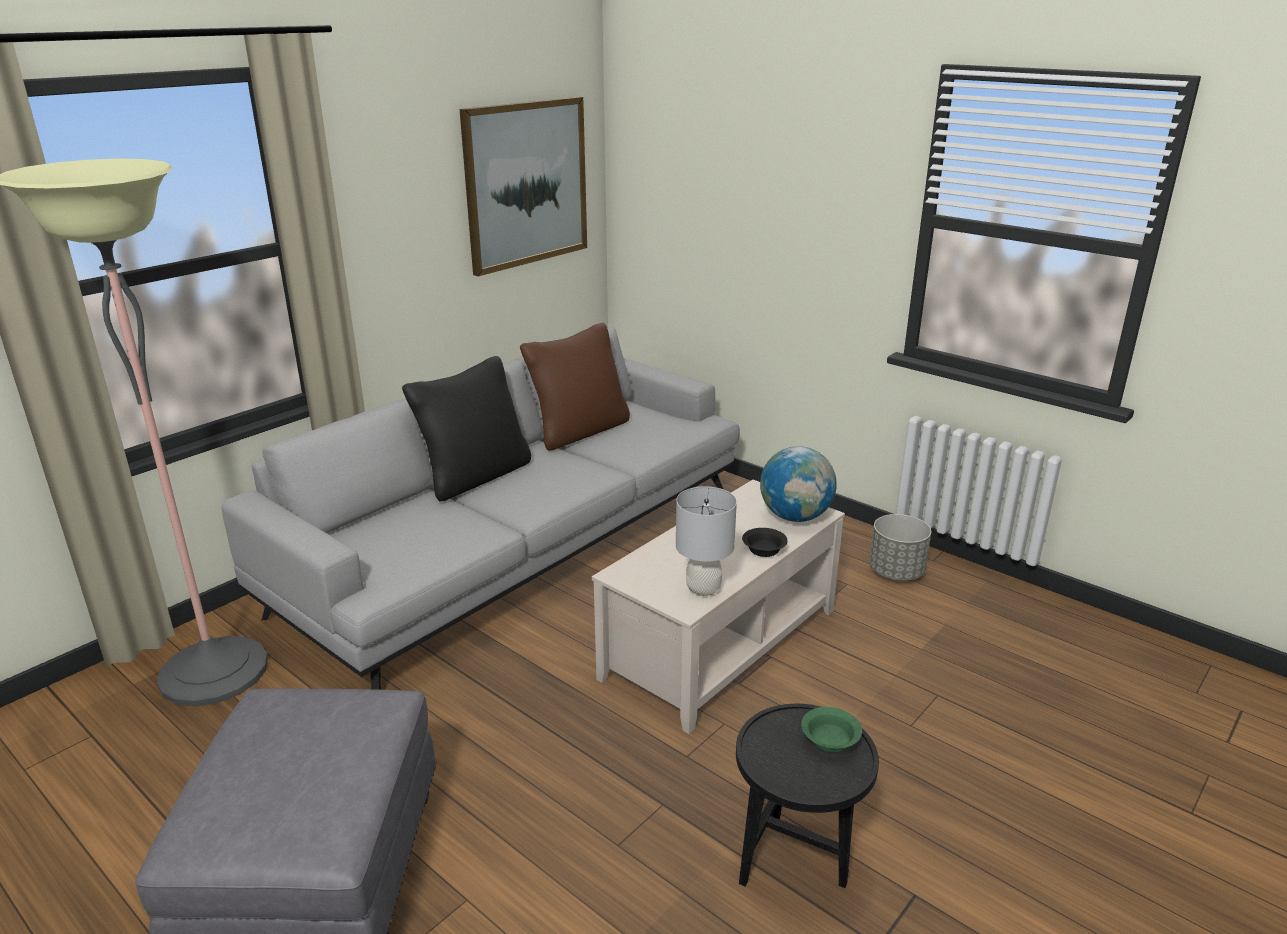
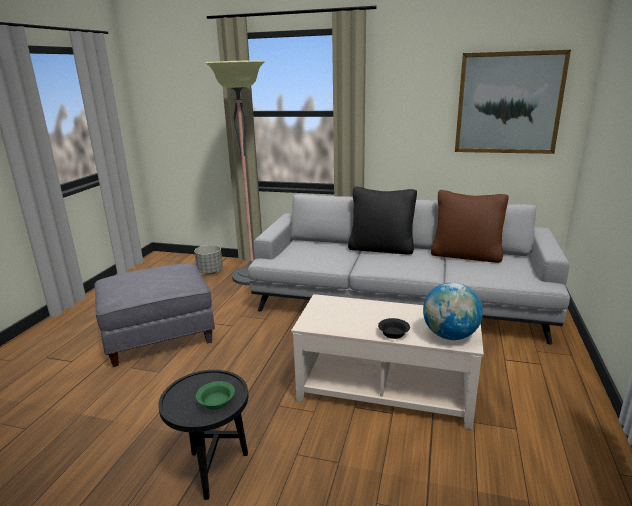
camera: 65 degrees right, 5 degrees down
grey table lamp [676,486,737,596] -> none
grey planter [869,514,931,580] -> grey planter moved to [194,245,223,274]

